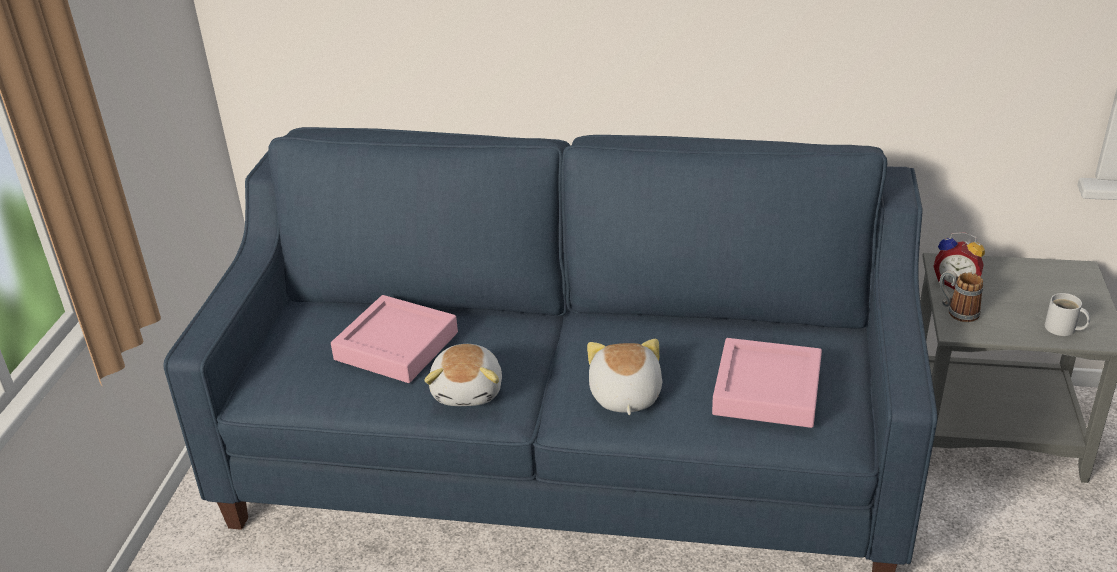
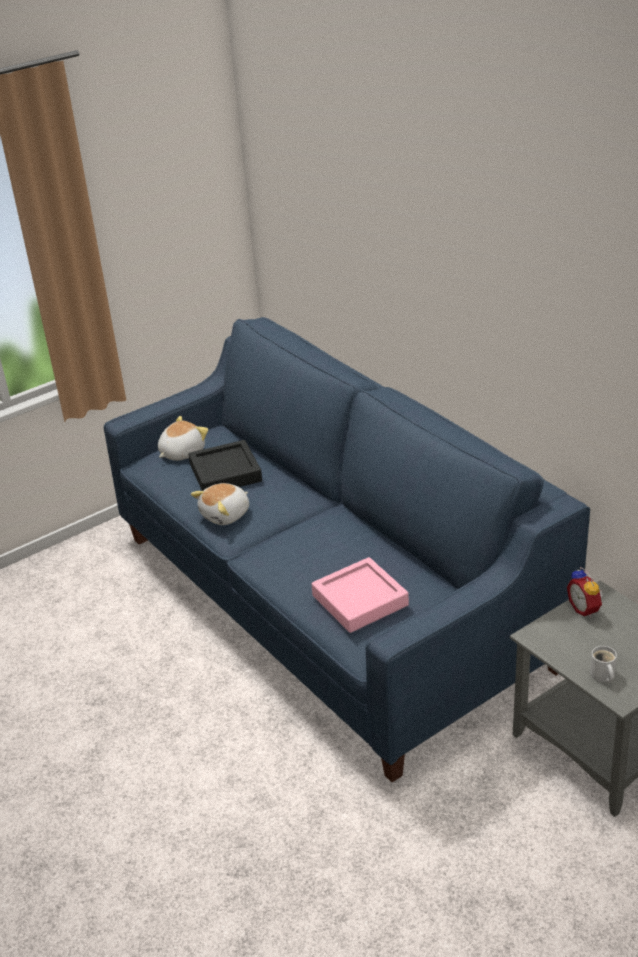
camera: 45 degrees right, 0 degrees up
pink tray [331,295,458,383] -> black tray [188,440,262,491]
plush toy [587,339,662,415] -> plush toy moved to [158,416,208,461]
mug [940,270,983,322] -> none

